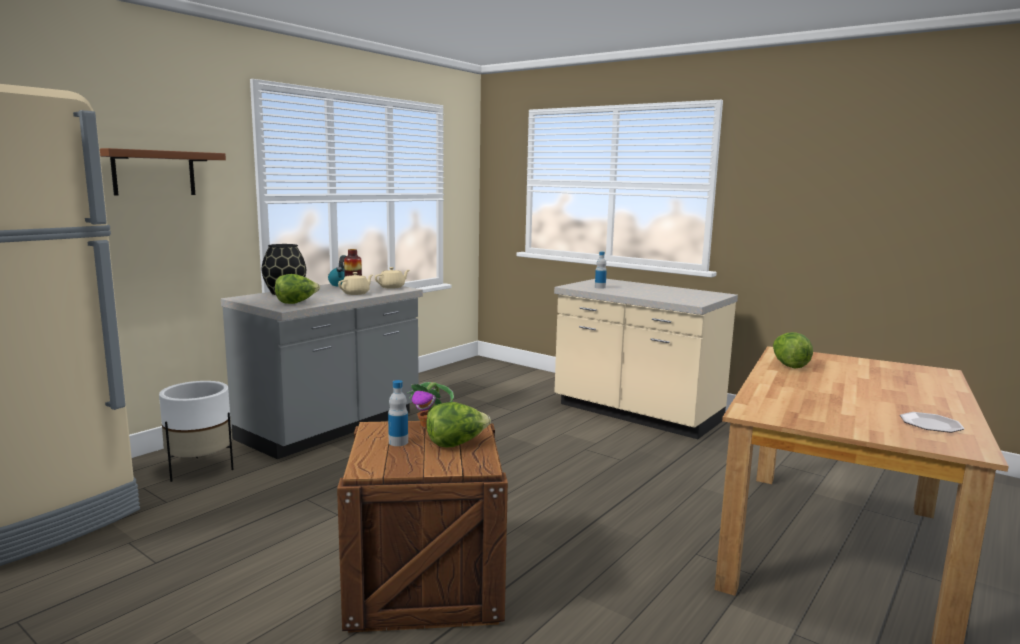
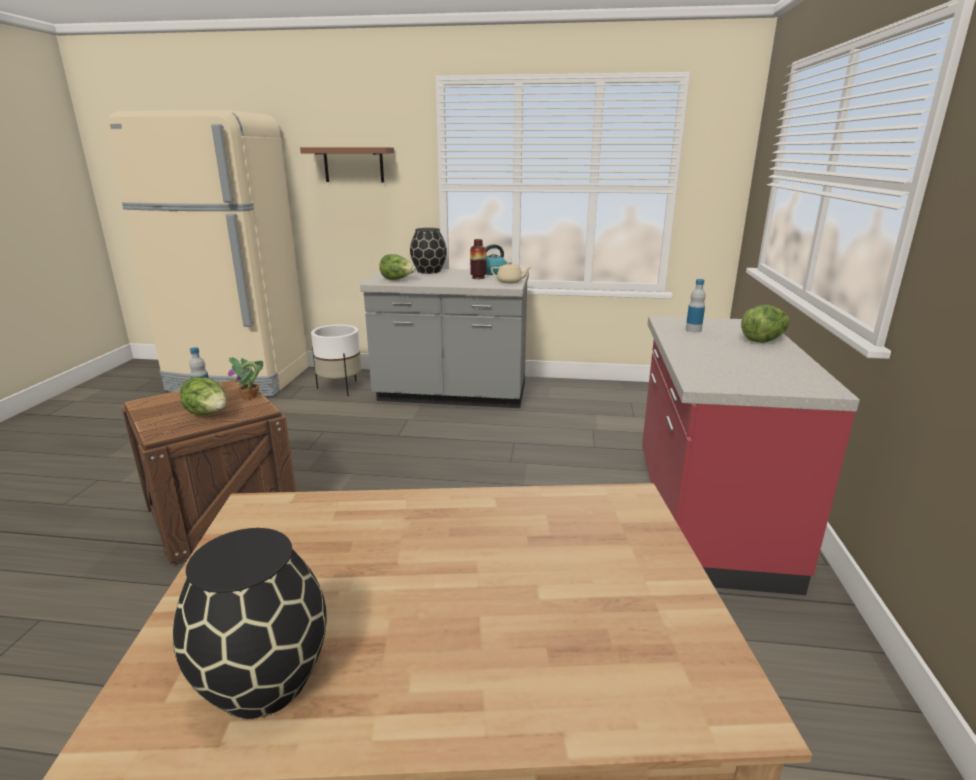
camera: 60 degrees right, 10 degrees up
beige teapot [338,272,374,295] -> none
beige counter [554,279,738,439] -> red counter [642,316,860,595]
lettuce [773,332,813,368] -> lettuce moved to [741,305,789,343]
plate [900,412,965,433] -> black vase [173,528,327,719]

